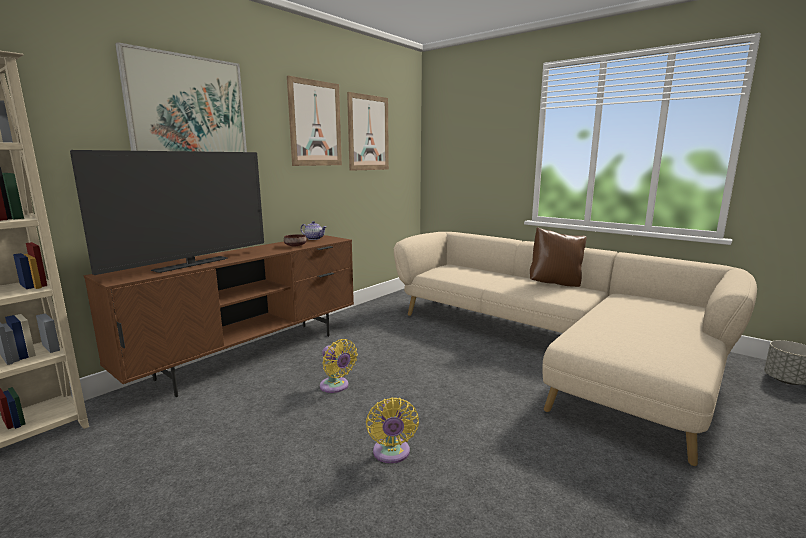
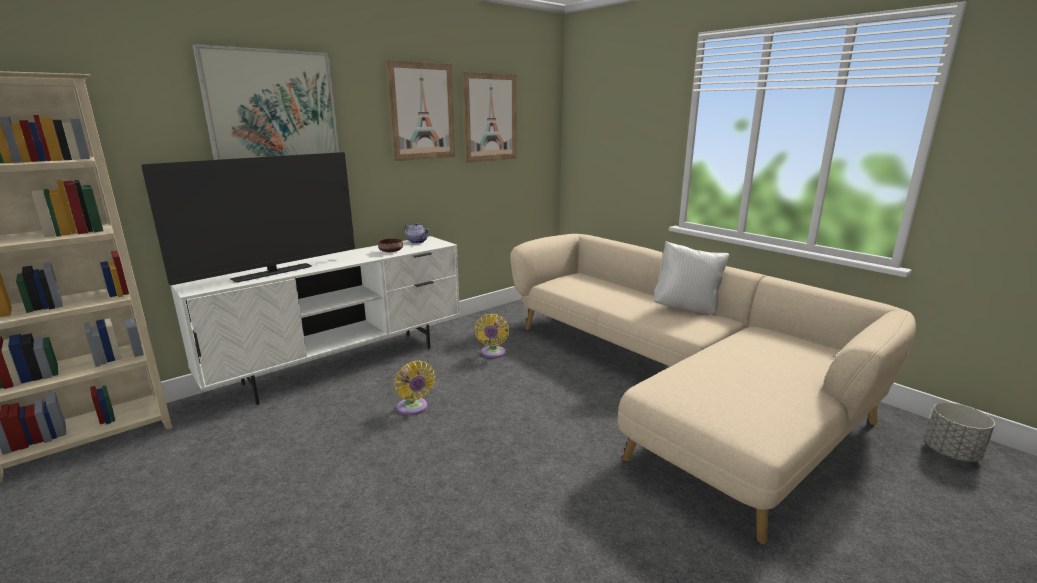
camera: 10 degrees right, 5 degrees up
brown tv stand [84,235,354,397] -> white tv stand [170,236,460,405]
yellow fan [366,397,419,463] -> yellow fan moved to [474,314,509,358]
brown pillow [530,227,587,287] -> white pillow [654,241,729,314]

